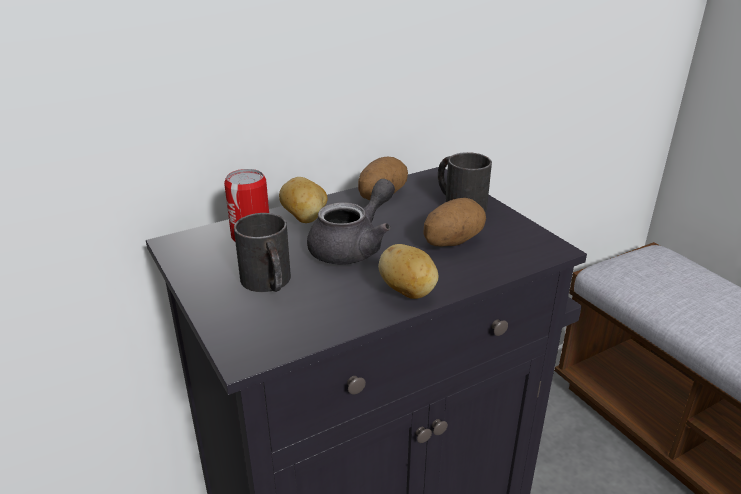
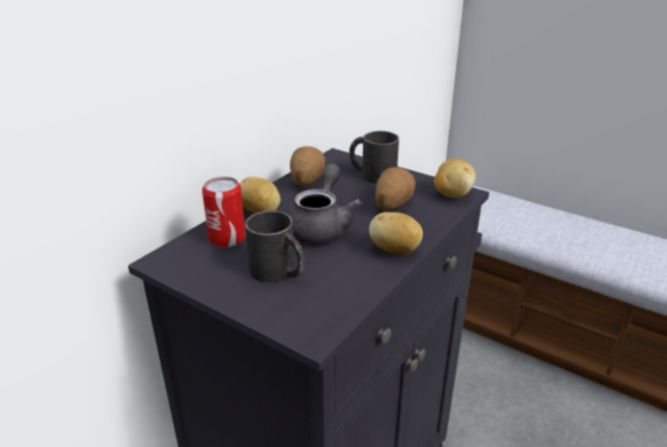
camera: 25 degrees left, 0 degrees up
none -> potato [434,159,476,198]

